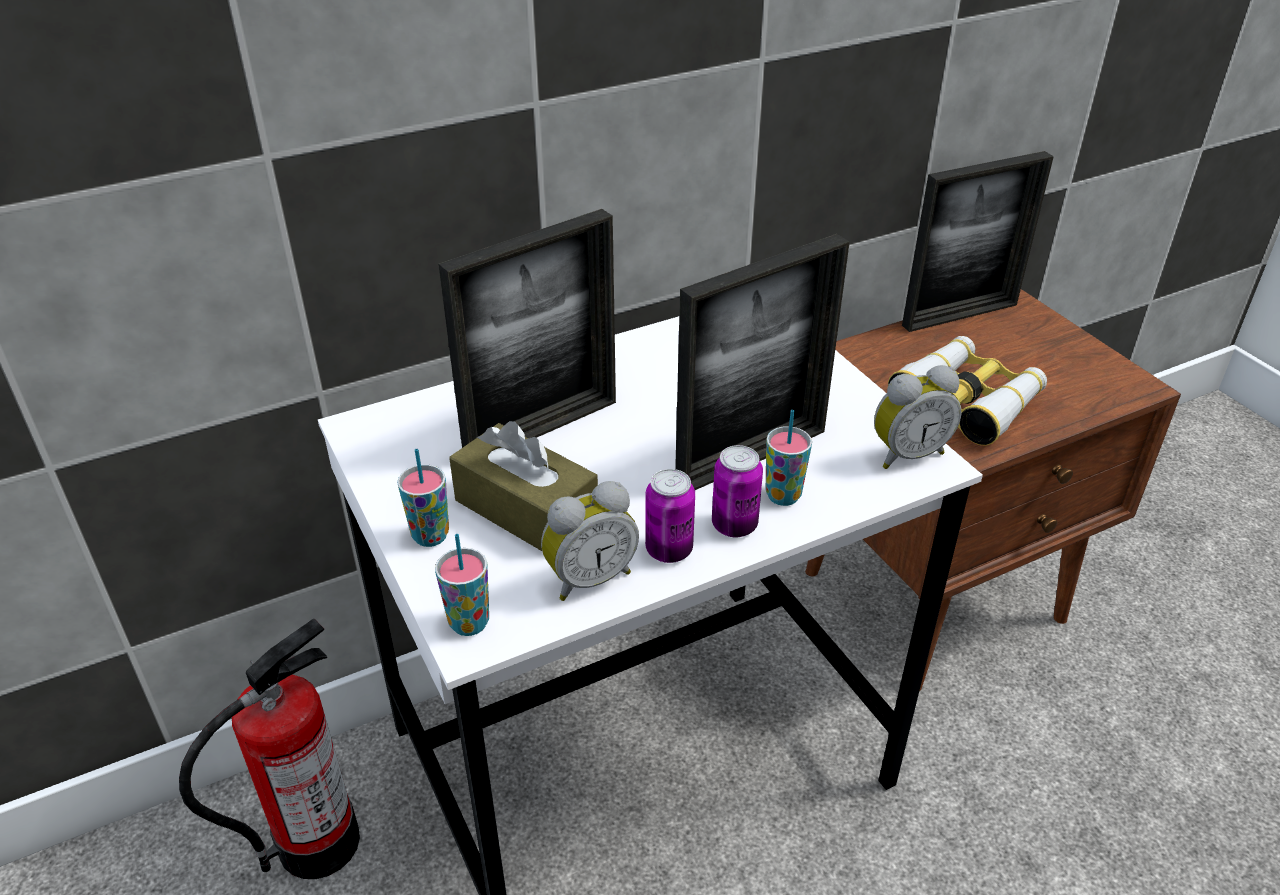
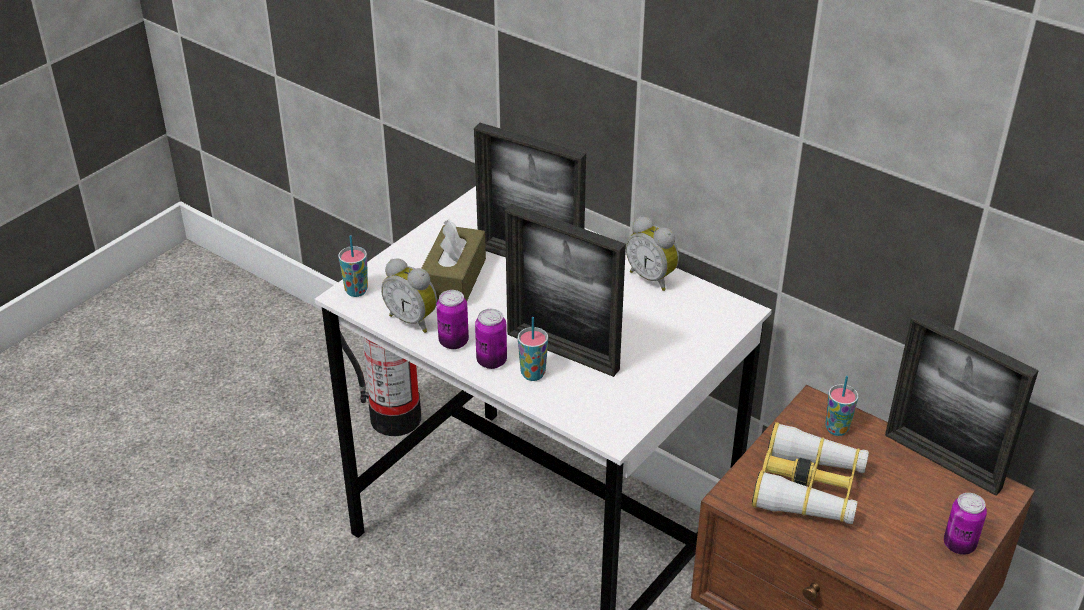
camera: 65 degrees right, 0 degrees up
cup [397,449,449,547] -> cup moved to [825,376,858,436]
alarm clock [874,365,962,469] -> alarm clock moved to [626,217,679,291]
none -> can [944,493,987,555]

